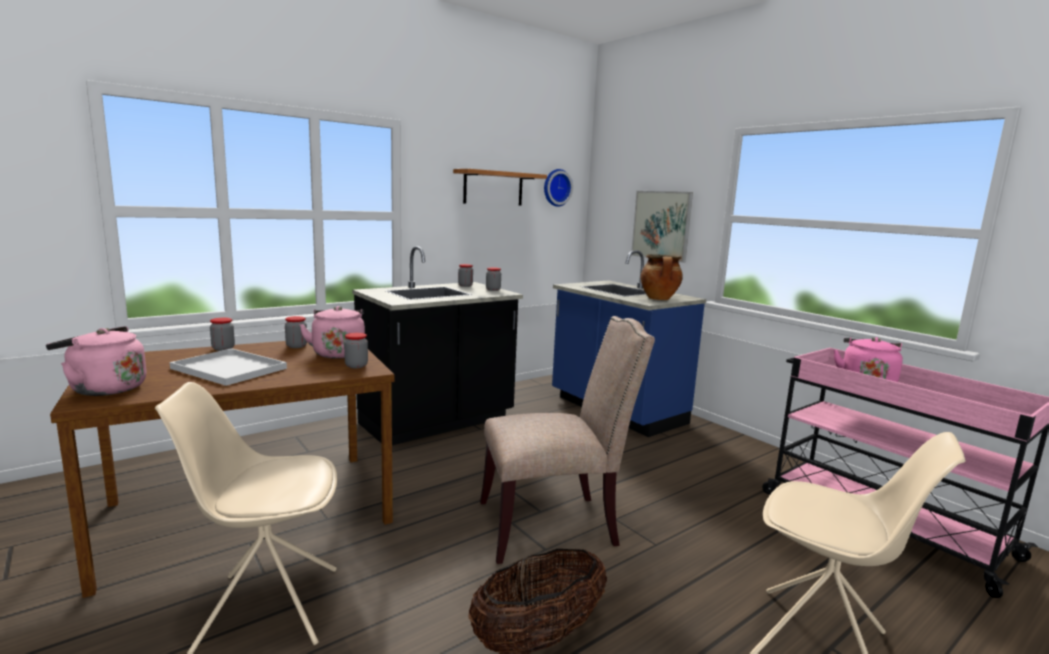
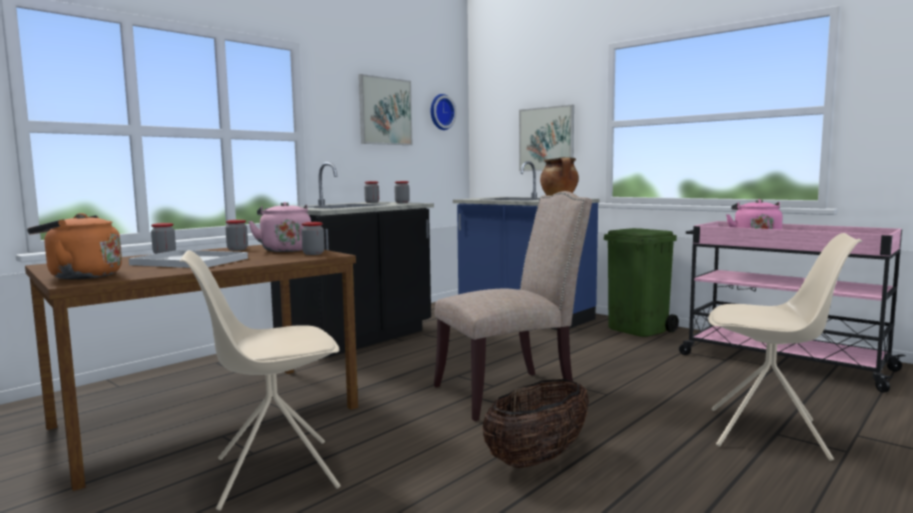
camera: 10 degrees left, 5 degrees down
pink kettle [46,326,147,396] -> orange kettle [27,213,122,279]
shelf [453,169,547,205] -> picture [359,74,413,145]
none -> green trash can [604,228,679,337]

